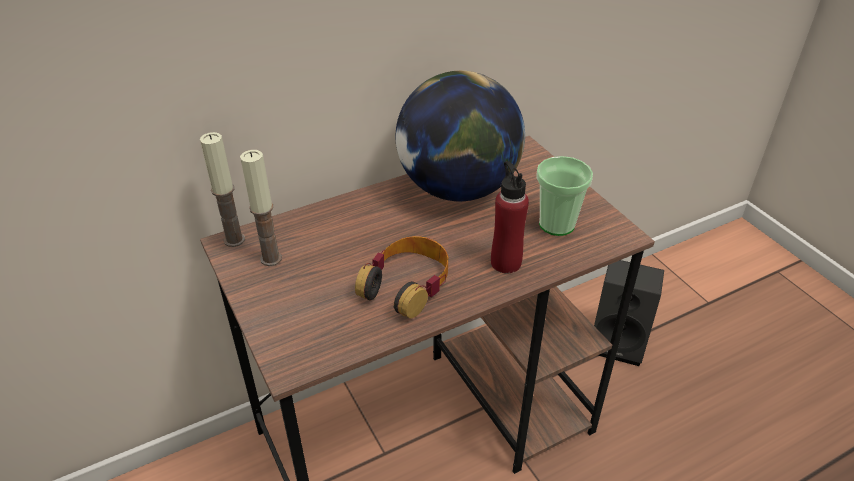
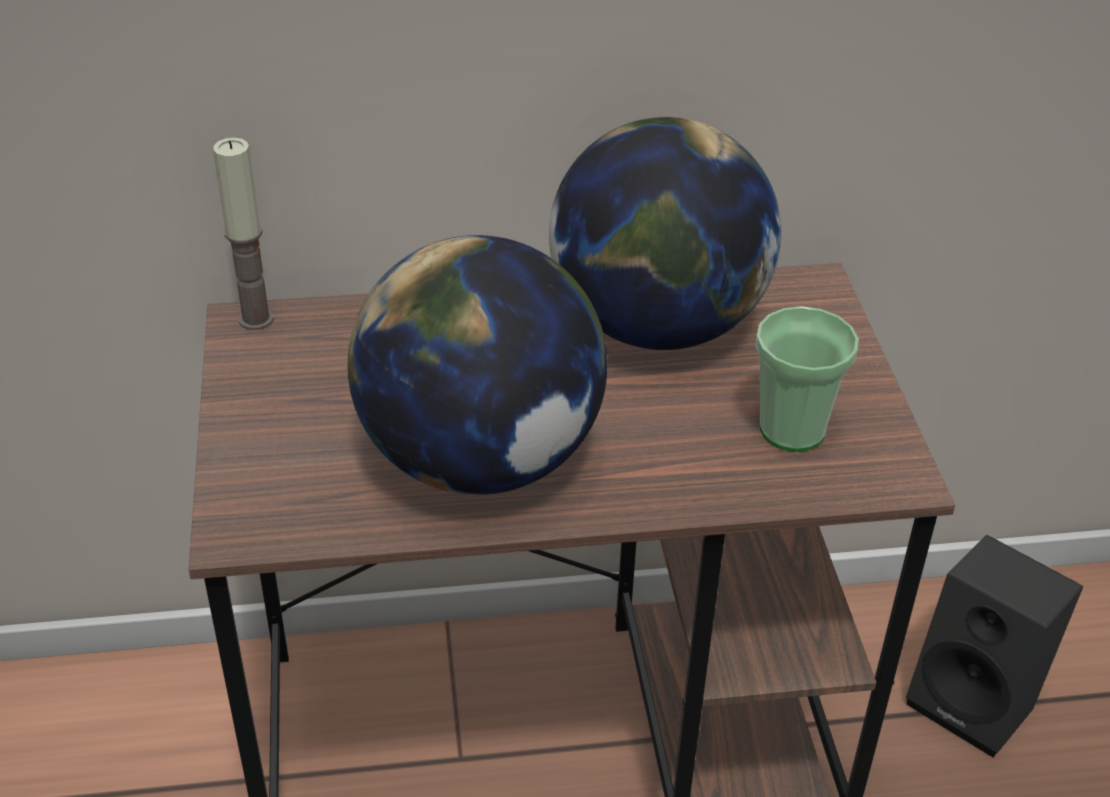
camera: 20 degrees right, 0 degrees up
candle [240,150,282,266] -> none
headphones [355,236,448,318] -> globe [348,235,607,495]
red bottle [491,161,529,273] -> none

